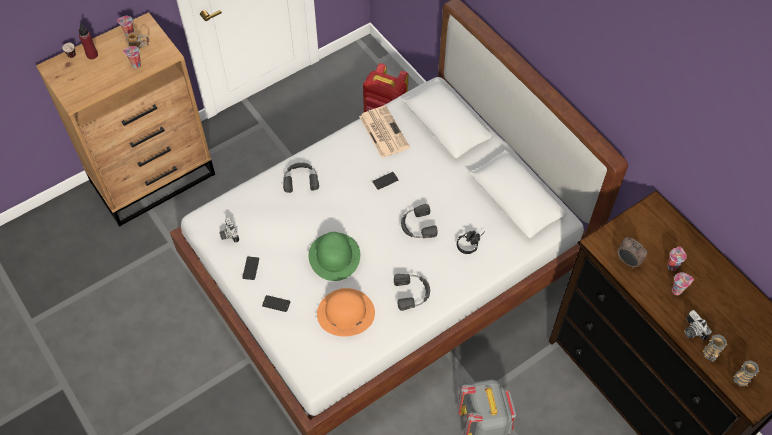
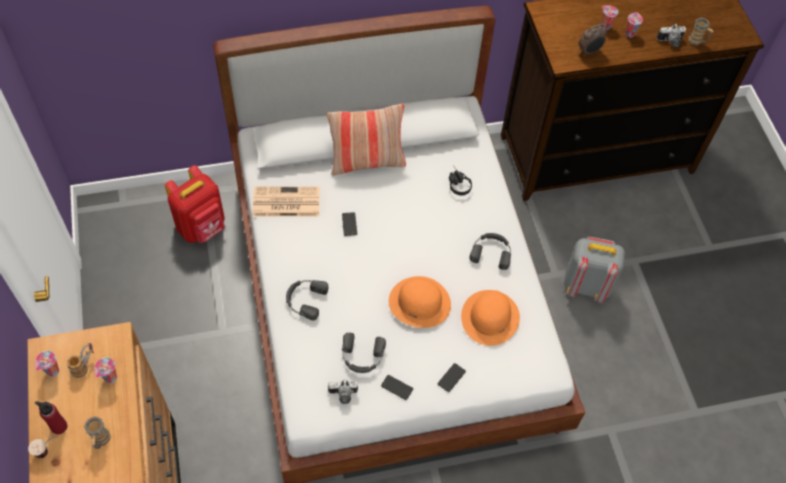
camera: 70 degrees left, 0 degrees up
green hat [308,232,360,281] -> orange hat [389,276,451,328]
black headphones [401,204,438,238] -> black headphones moved to [342,333,386,373]
mug [733,360,759,386] -> mug moved to [83,416,112,449]
none -> pillow [327,104,406,175]

